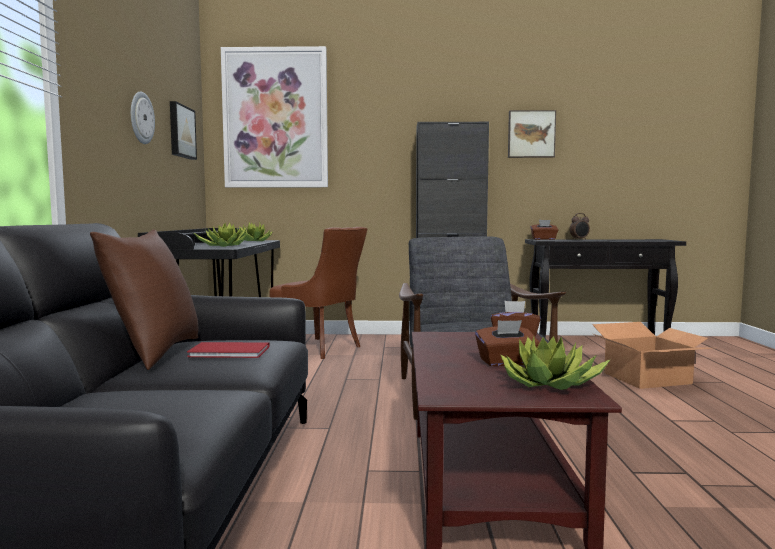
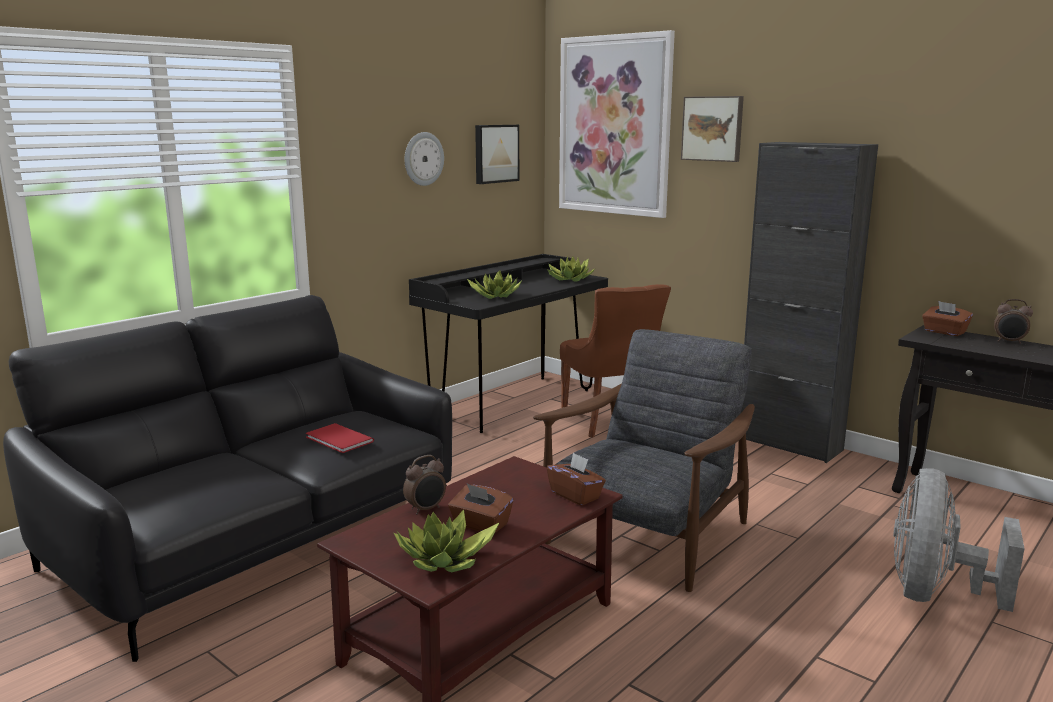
camera: 40 degrees right, 10 degrees up
brown pillow [90,229,198,370] -> none
picture [508,110,556,158] -> picture moved to [681,96,744,162]
cardboard box [592,322,711,389] -> grey fan [893,468,1025,612]
none -> alarm clock [403,455,446,515]

